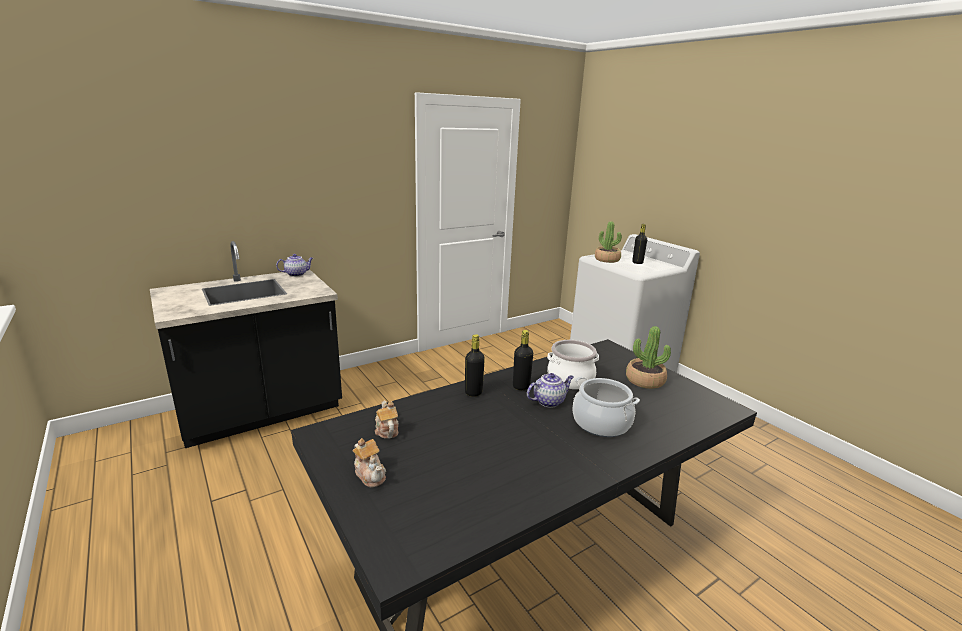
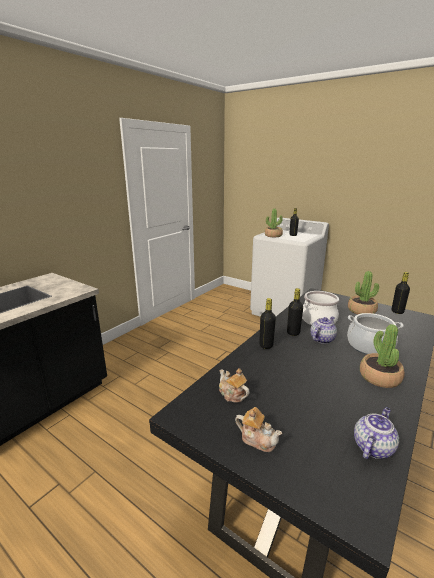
camera: 20 degrees left, 0 degrees up
teapot [276,254,313,277] -> teapot moved to [354,407,399,459]
none -> potted plant [360,324,404,388]
none -> black bottle [392,272,410,314]

